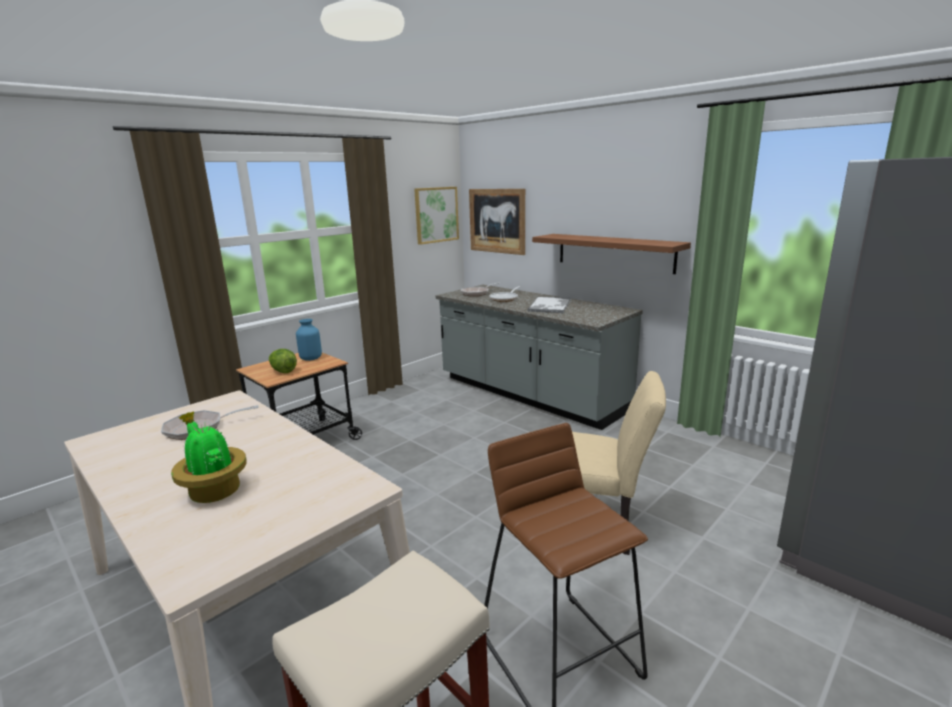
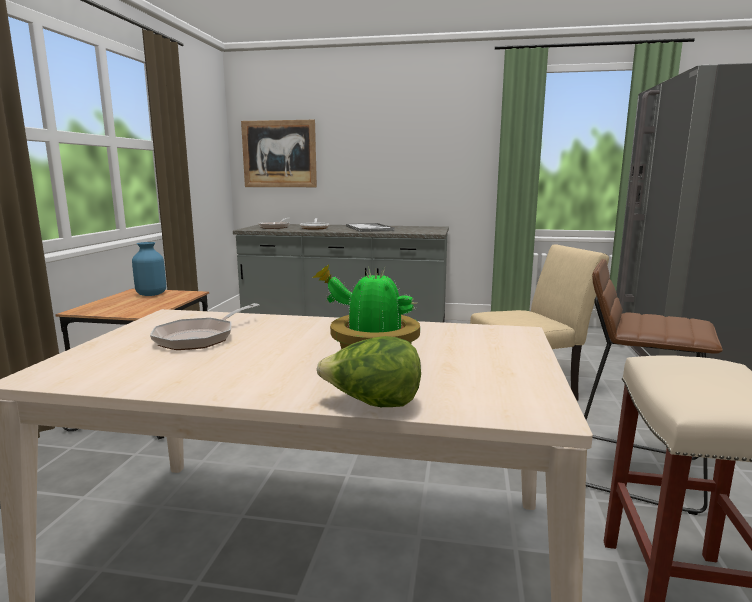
camera: 35 degrees left, 5 degrees down
lettuce [269,349,297,373] -> lettuce moved to [317,336,421,407]
picture [414,187,459,245] -> none
brown shelf [532,234,691,274] -> none

